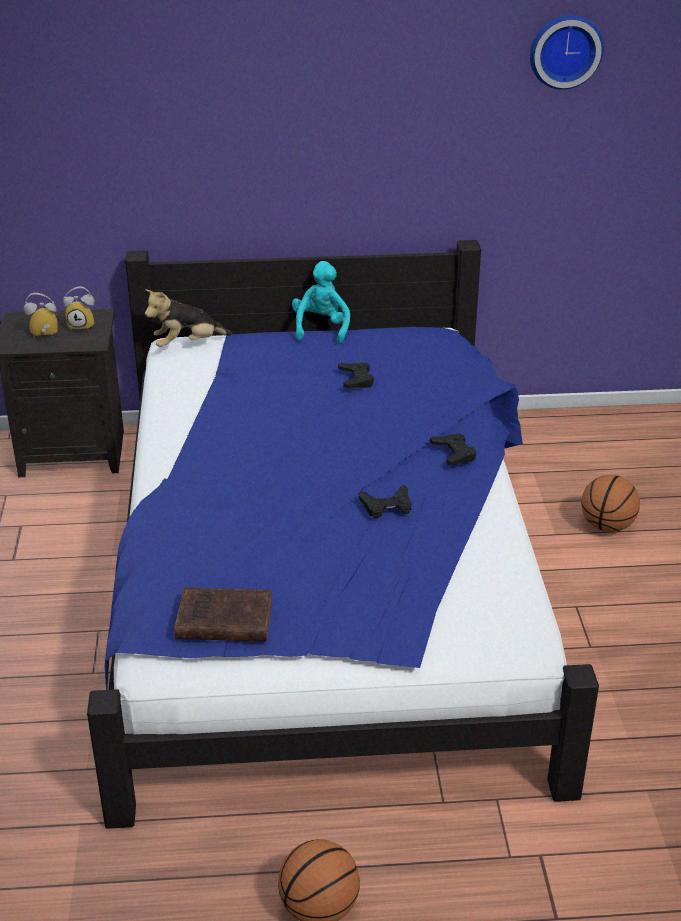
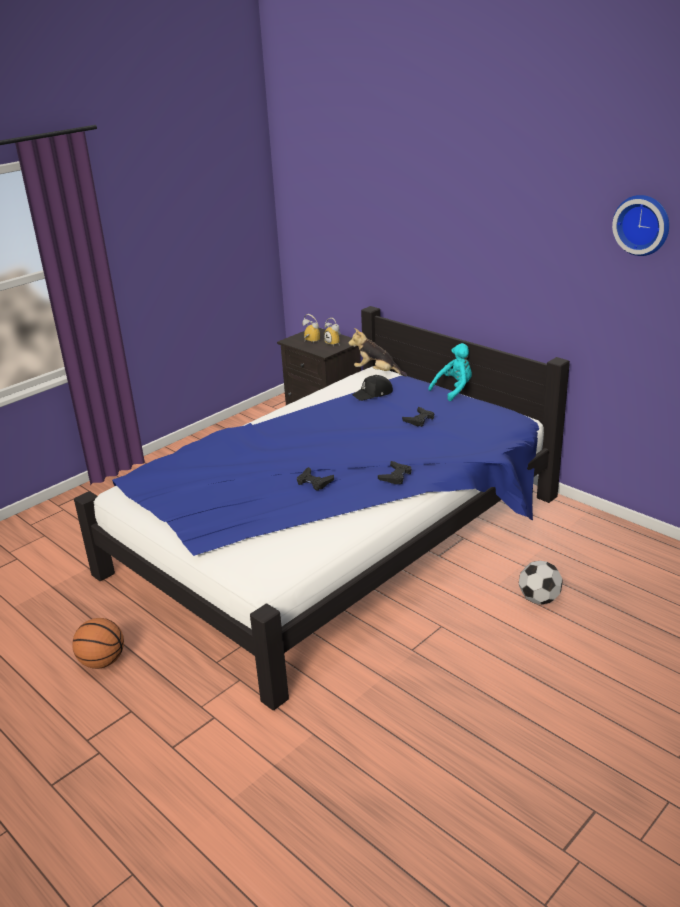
camera: 50 degrees right, 5 degrees down
brown book [174,587,272,642] -> none
basketball [581,475,640,532] -> football [519,561,563,605]
none -> black cap [352,375,393,401]

